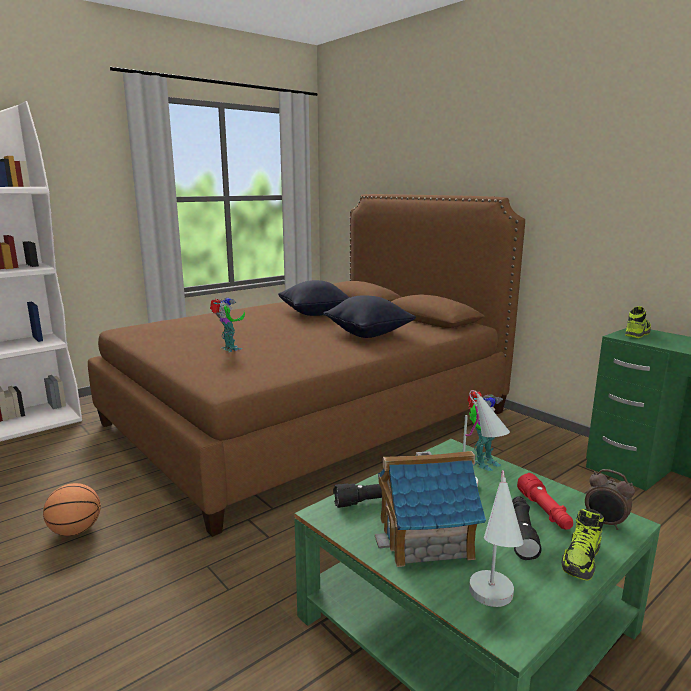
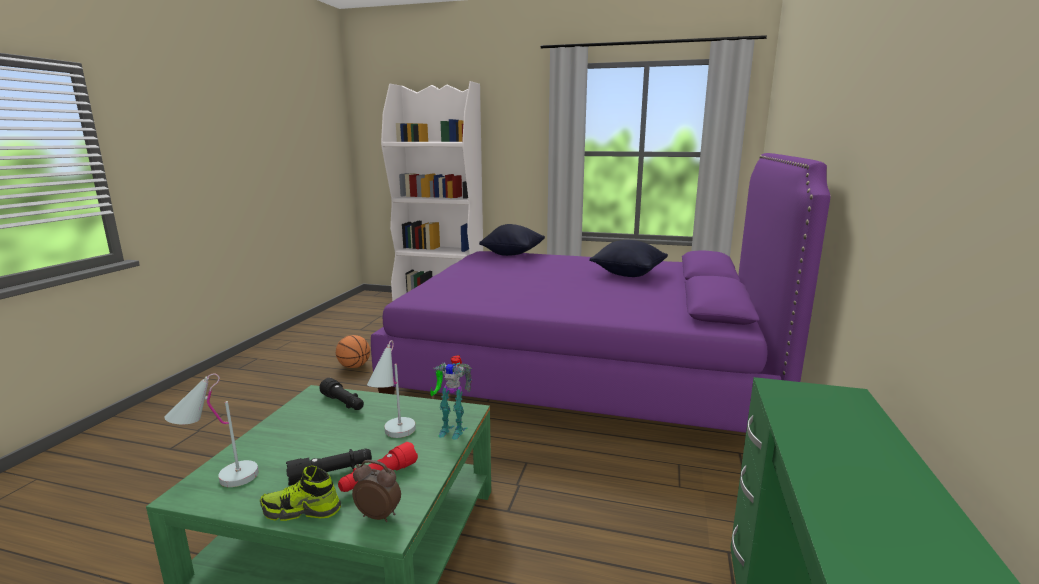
camera: 55 degrees right, 0 degrees up
brown bed [88,194,525,537] -> purple bed [371,153,830,433]
toy robot [210,297,245,352] -> none
black pillow [323,296,416,338] -> black pillow moved to [479,224,545,256]
toy house [375,451,486,567] -> none
alarm clock [585,469,635,530] -> alarm clock turned 105 degrees clockwise [352,460,401,522]
shoe [625,306,651,338] -> none

